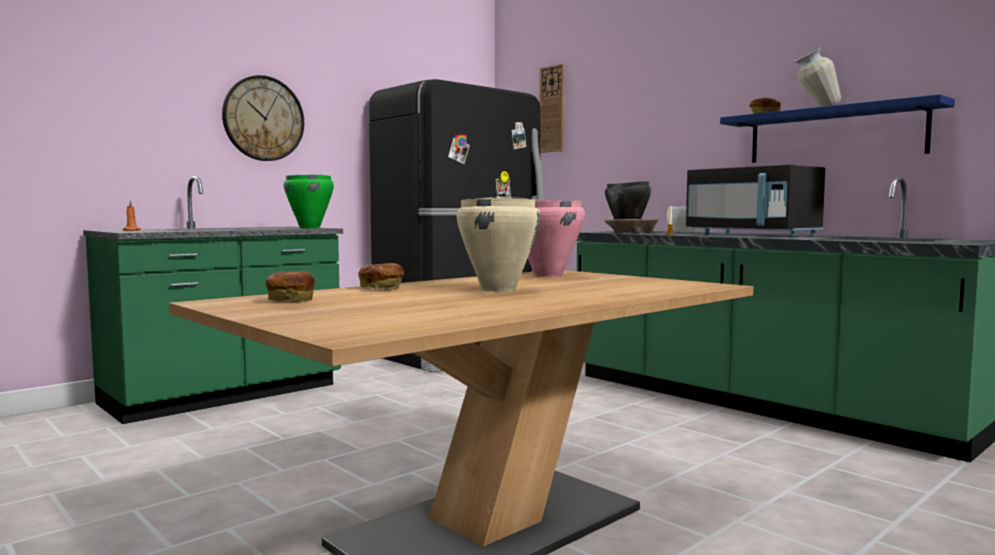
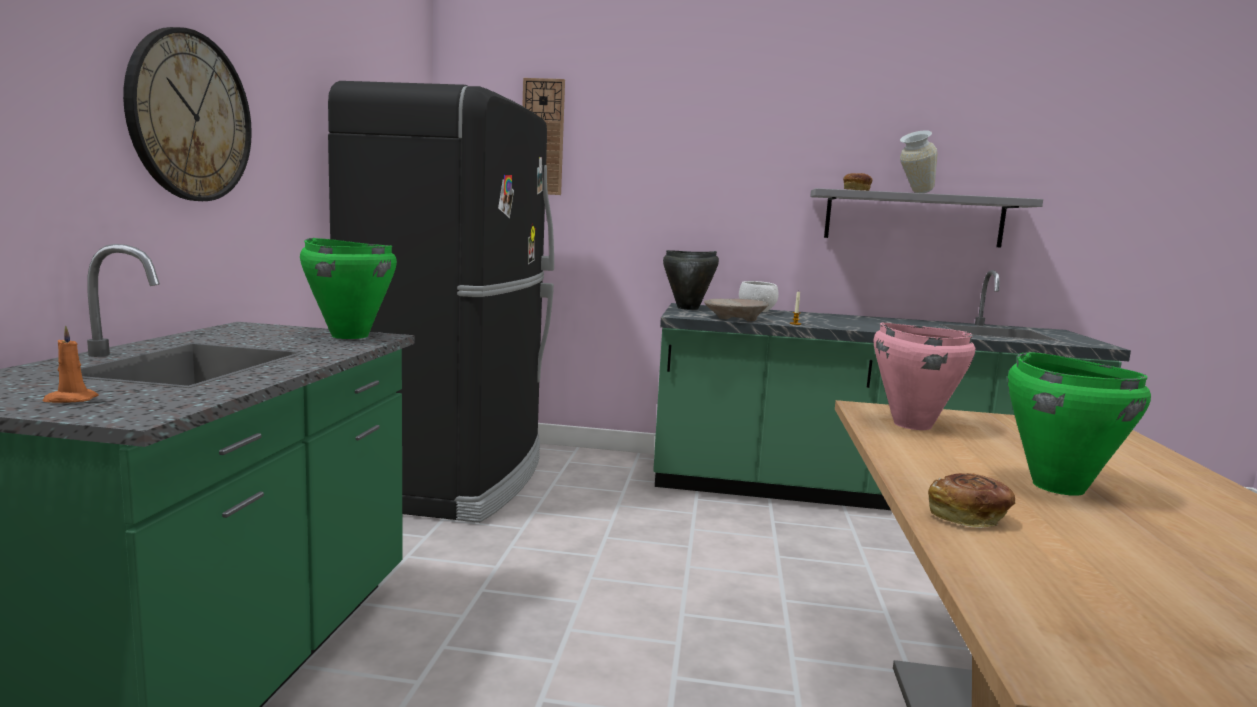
camera: 40 degrees left, 5 degrees up
bread [265,271,315,302] -> none
beige cooking pot [456,196,541,292] -> green cooking pot [1008,352,1151,496]
black microwave [686,164,825,236] -> none
blue shelf [720,94,955,163] -> grey shelf [810,188,1043,248]

